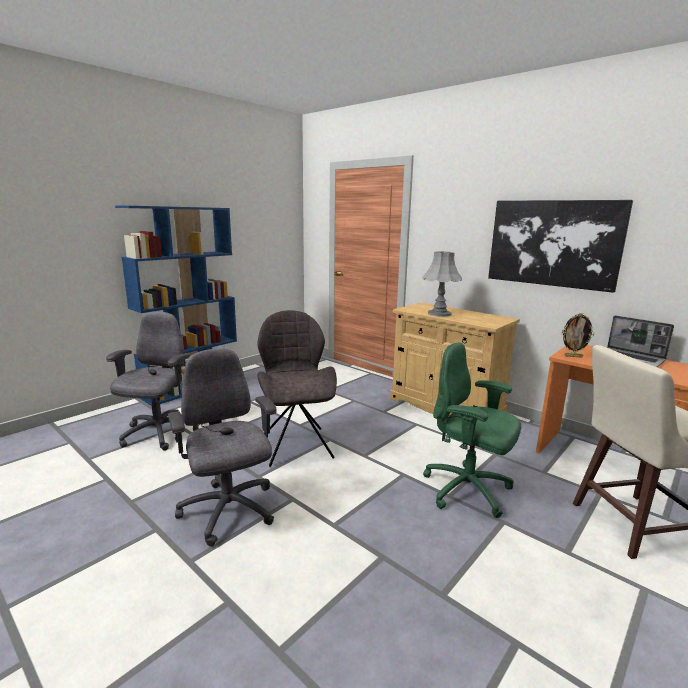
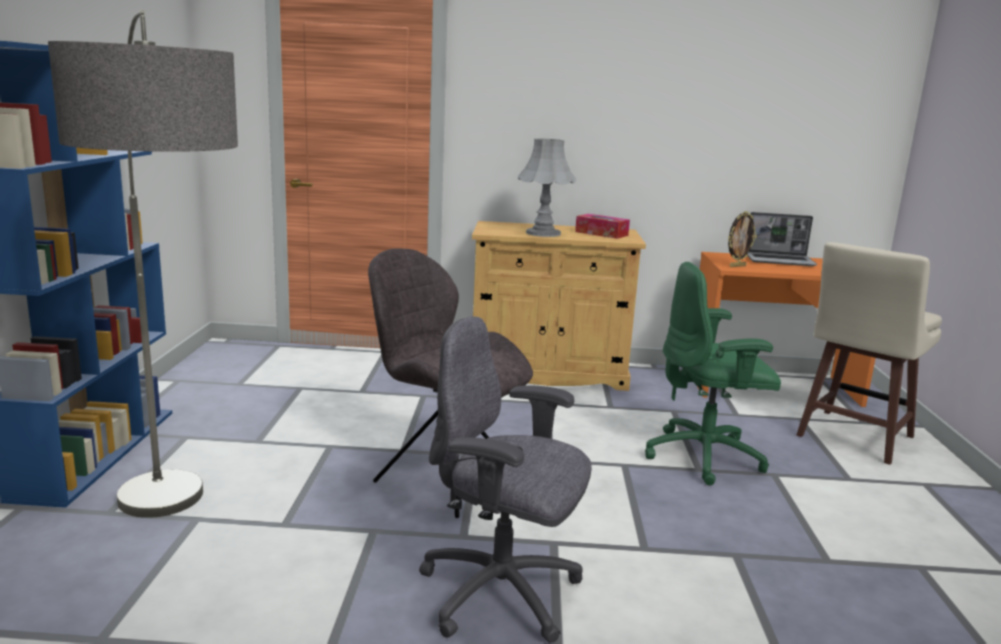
camera: 40 degrees left, 0 degrees up
grey office chair [106,311,199,451] -> floor lamp [48,10,238,518]
picture [488,200,633,293] -> none
none -> tissue box [575,214,630,239]

